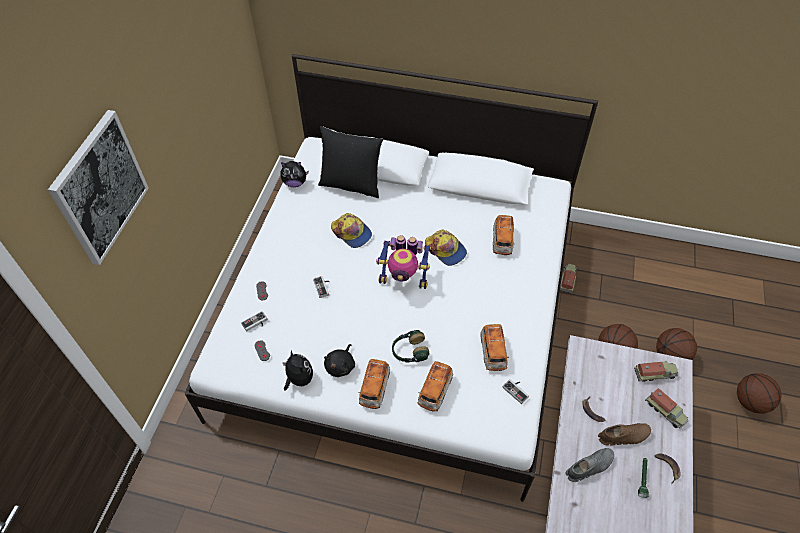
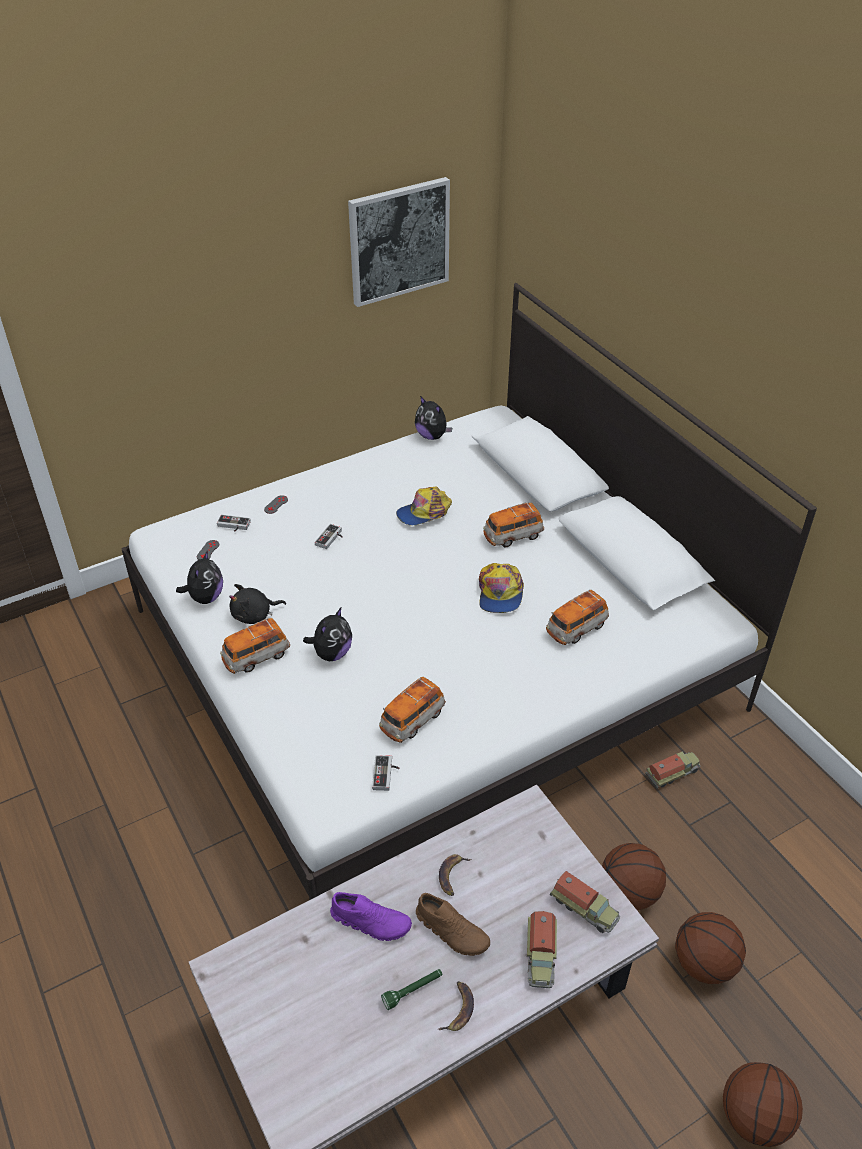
camera: 45 degrees right, 10 degrees down
picture [48,110,149,265] -> picture moved to [348,177,450,307]
black pillow [318,126,383,198] -> none
cap [331,213,372,248] -> cap turned 60 degrees clockwise [396,487,452,525]
toy robot [376,235,431,289] -> none
headphones [392,330,429,363] -> plush toy [303,608,352,661]
toy car [418,361,453,411] -> toy car moved to [483,502,544,547]
grey shoe [566,448,614,482] -> purple shoe [330,892,412,941]

